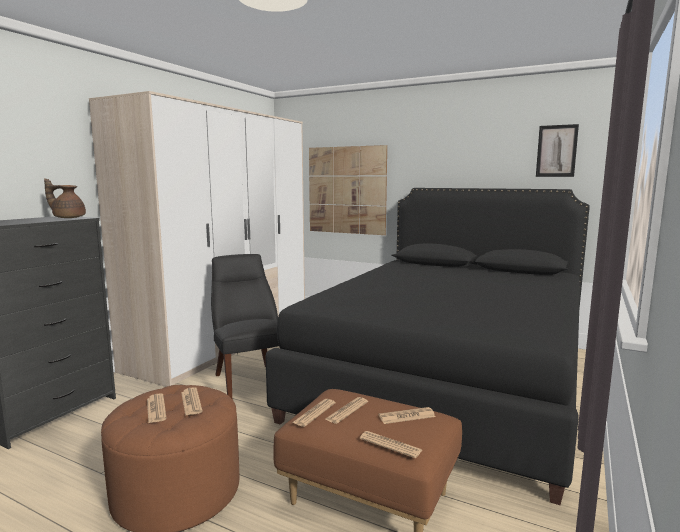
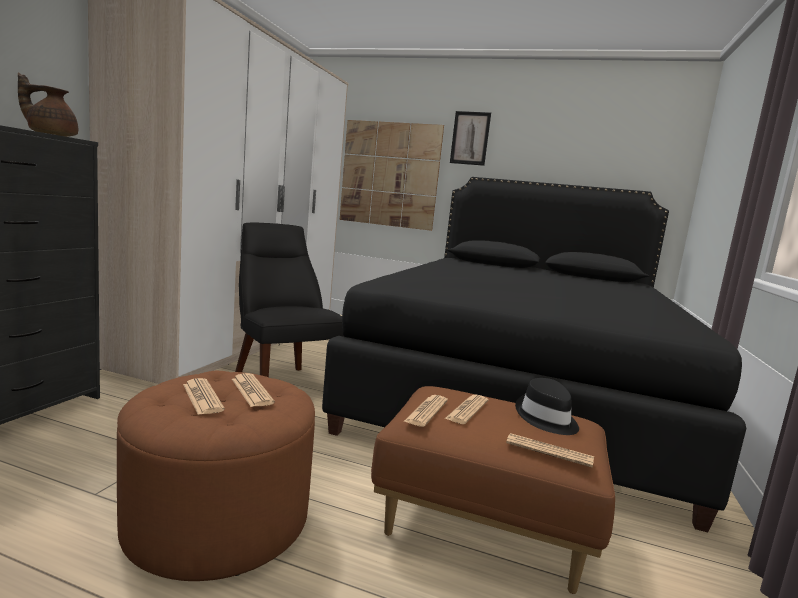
camera: 10 degrees left, 0 degrees up
newspaper [379,407,435,424] -> black hat [515,378,579,435]
picture [536,124,579,177] -> picture moved to [450,111,491,166]

